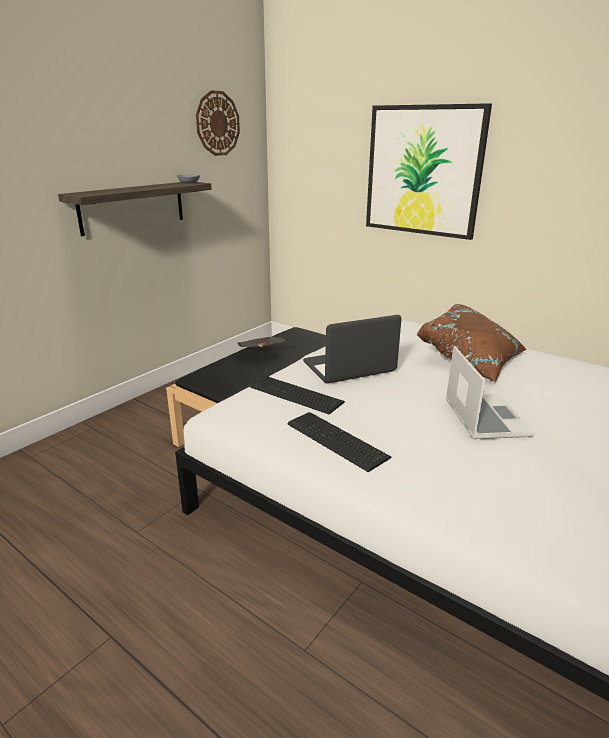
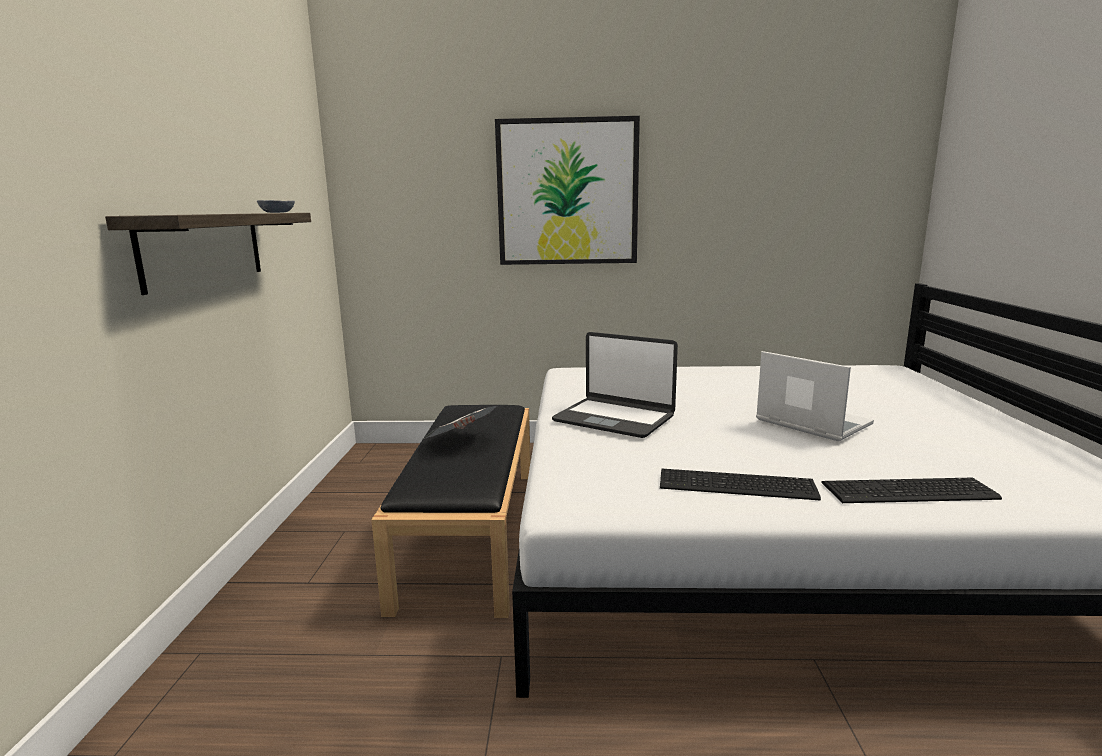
camera: 35 degrees left, 10 degrees down
wall clock [196,90,240,156] -> none
keyboard [250,376,345,414] -> keyboard moved to [822,478,1002,503]
laptop [303,315,401,384] -> laptop turned 90 degrees counterclockwise [552,332,678,438]
brown pillow [416,304,527,382] -> none

